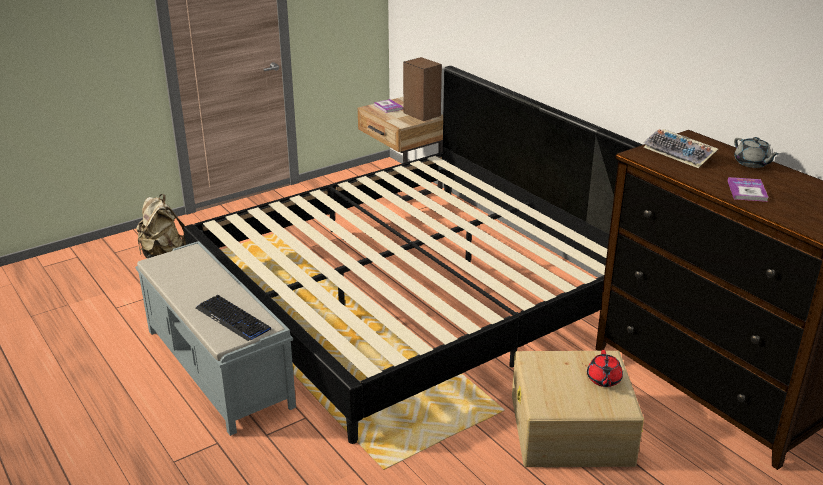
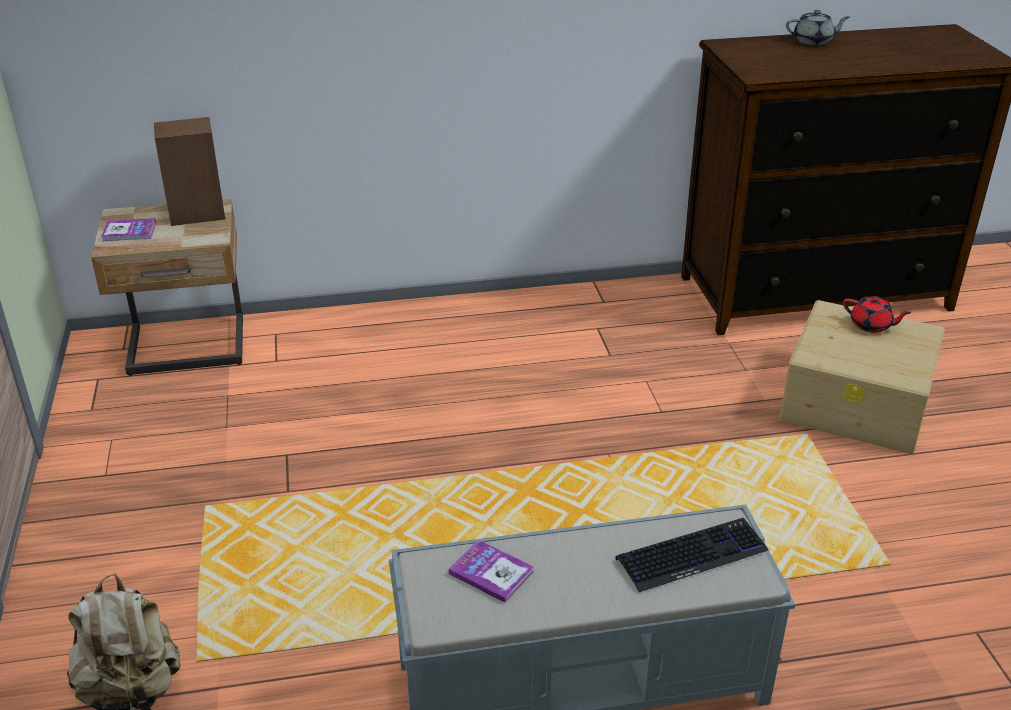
camera: 65 degrees left, 5 degrees up
bed [184,66,643,444] -> none
keyboard [643,129,718,168] -> none
book [728,177,769,202] -> book moved to [449,540,534,603]

